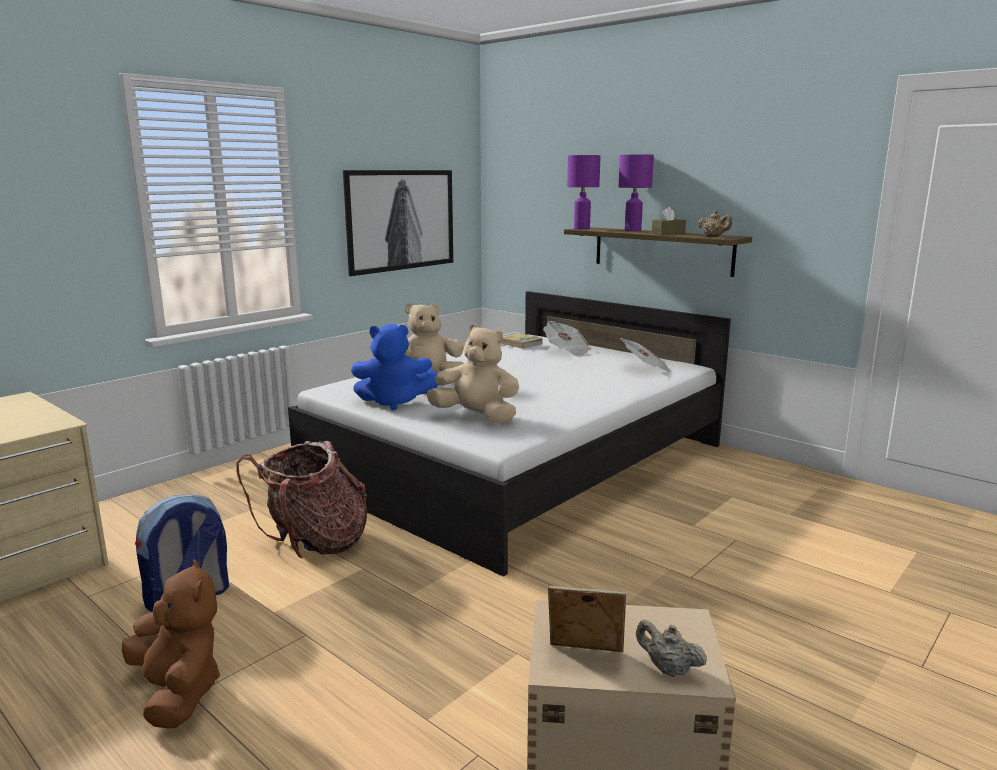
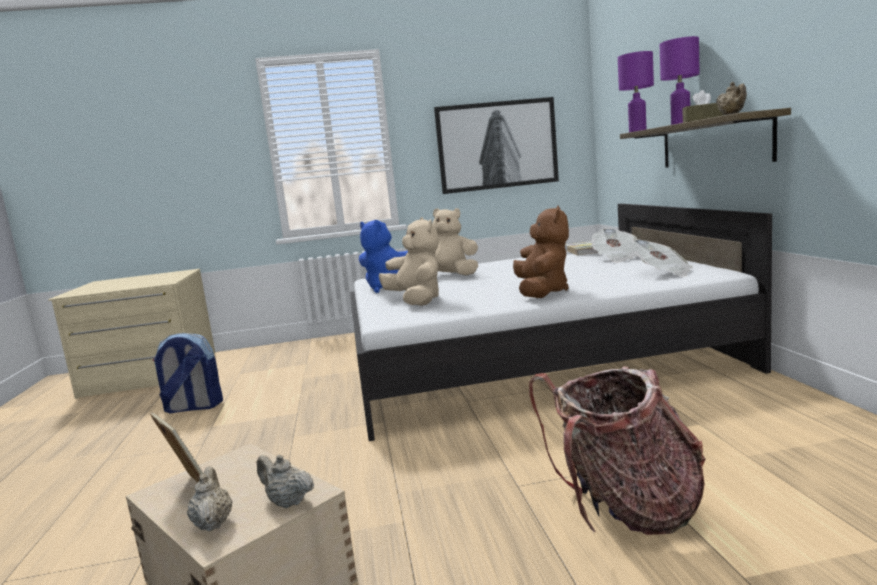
camera: 40 degrees right, 5 degrees down
brown plush toy [122,559,220,728] -> brown plush toy moved to [513,206,569,298]
backpack [236,441,367,559] -> backpack moved to [529,366,706,535]
none -> beige teapot [257,454,314,508]

